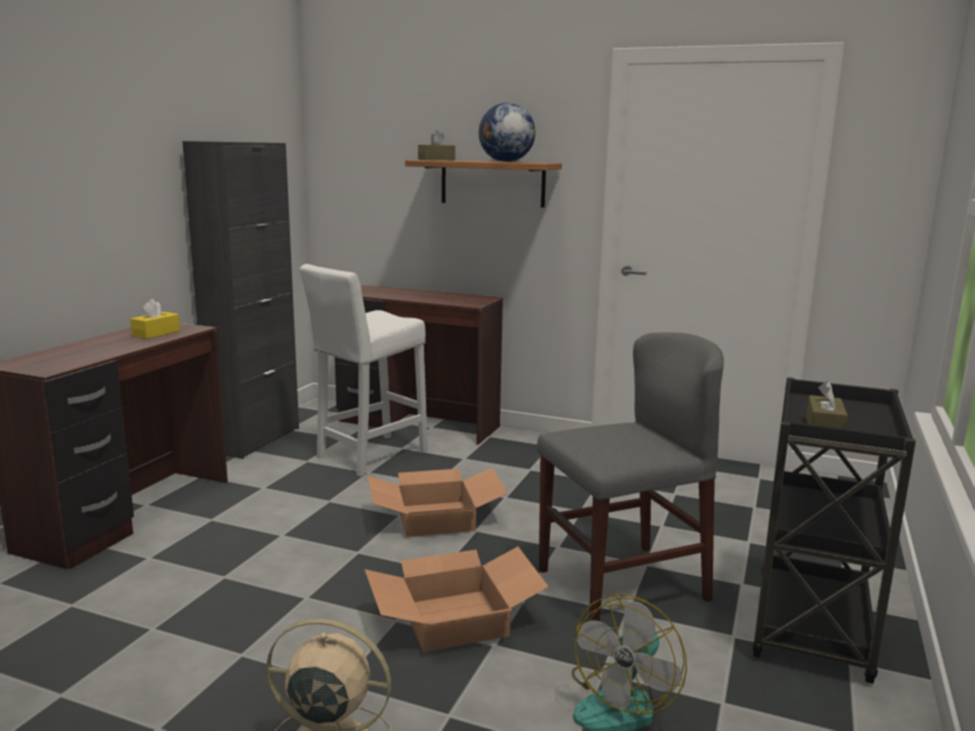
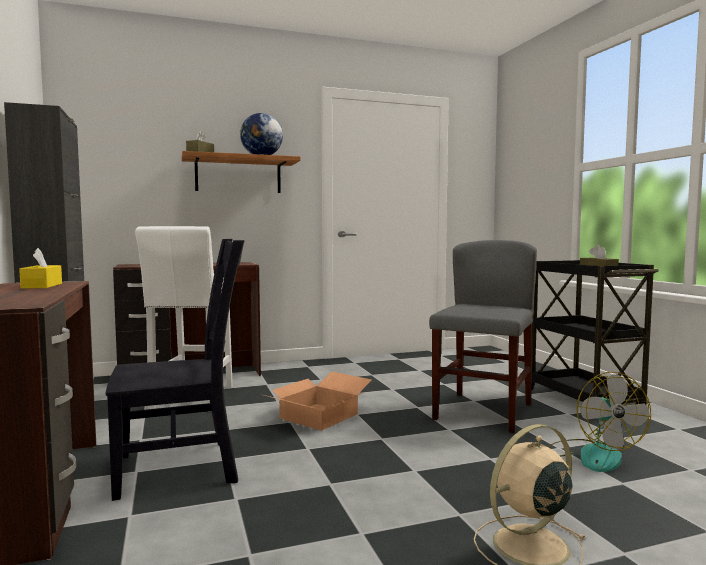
camera: 40 degrees left, 10 degrees down
cardboard box [364,547,549,652] -> none
none -> black chair [106,239,245,501]

